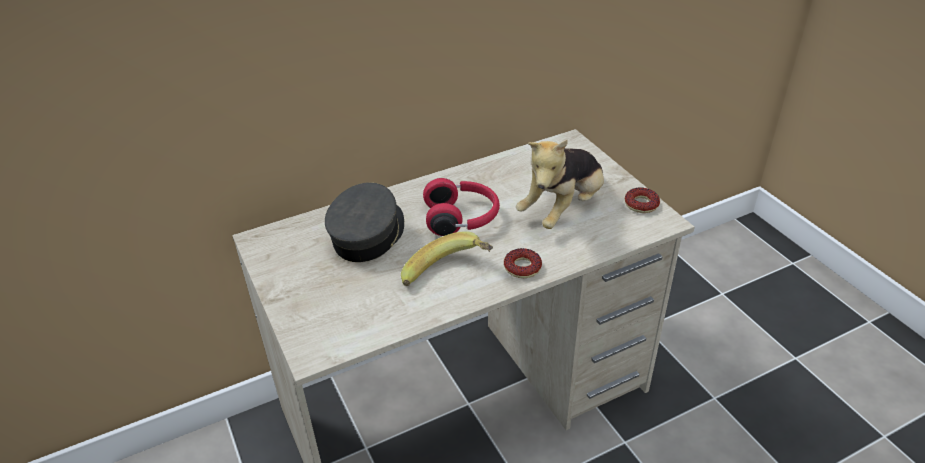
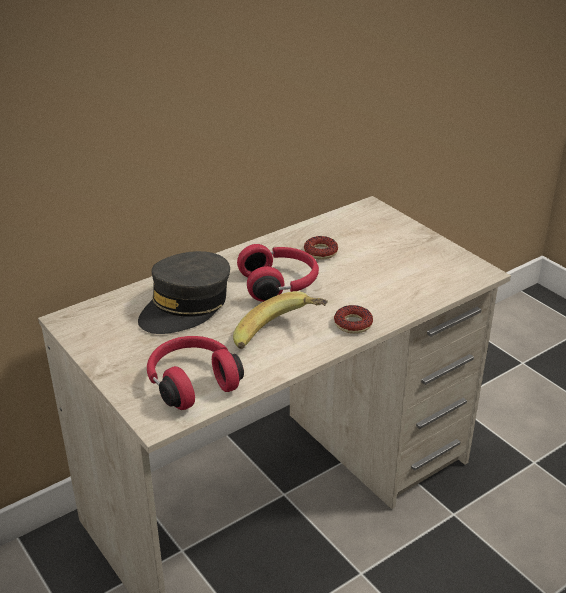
camera: 10 degrees left, 5 degrees down
grey cap [325,182,404,262] -> grey cap turned 150 degrees counterclockwise [138,251,230,334]
plush toy [516,140,604,229] -> none
donut [625,188,660,213] -> donut moved to [304,236,338,260]
none -> red headphones [147,336,244,410]

